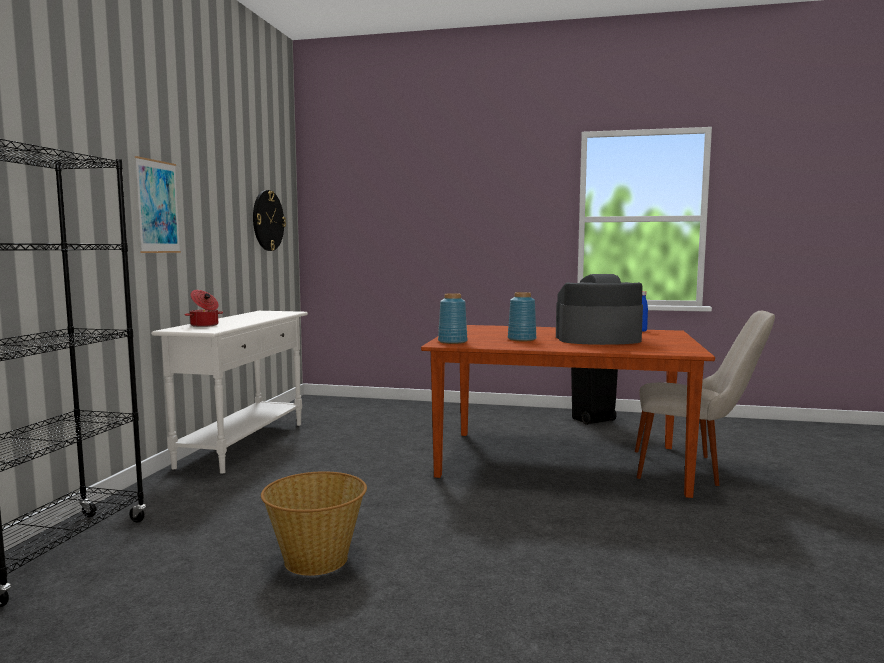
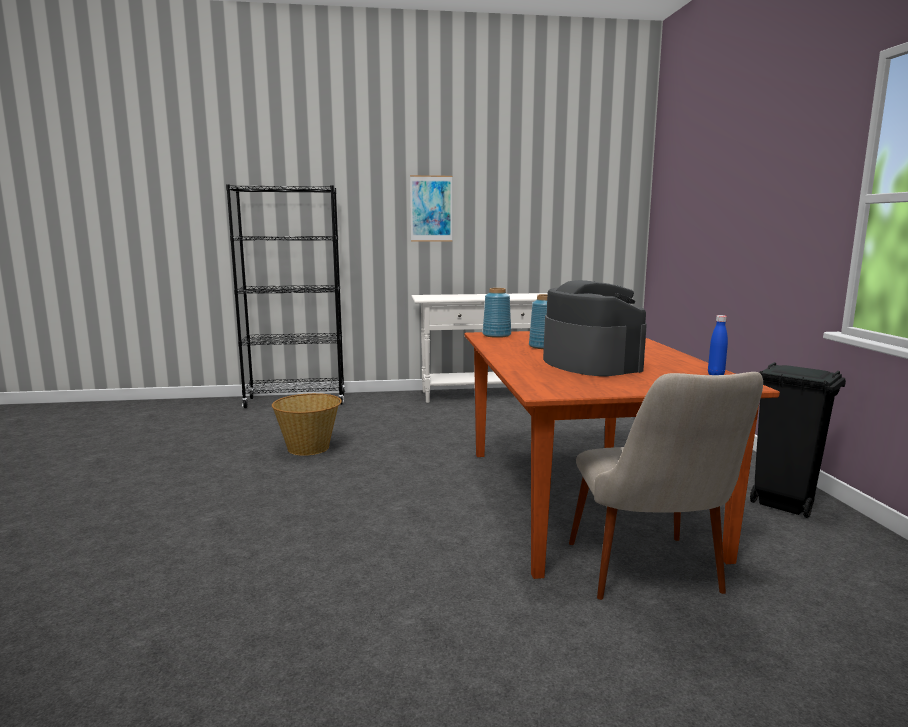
camera: 70 degrees right, 5 degrees up
cooking pot [185,290,223,327] -> none
wall clock [253,190,286,251] -> none

